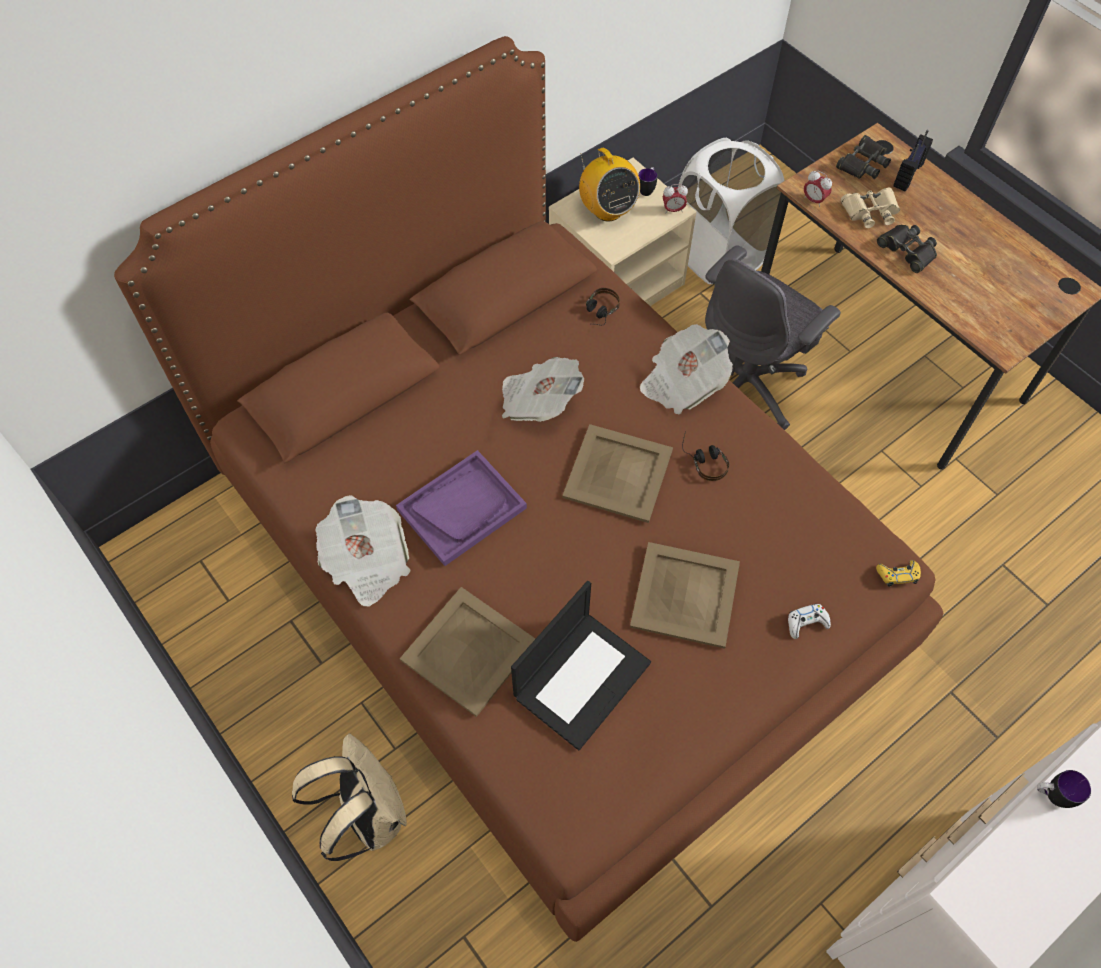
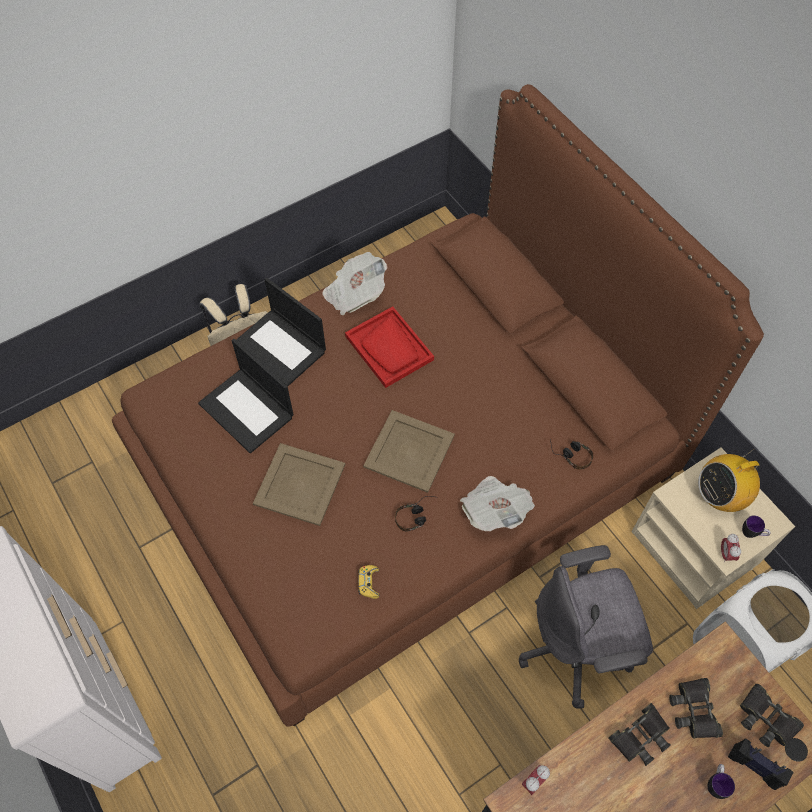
camera: 95 degrees right, 0 degrees up
purple tray [396,450,527,566] -> red tray [345,307,434,388]
beige tray [400,587,535,717] -> laptop [236,277,326,387]
newspaper [502,357,584,422] -> none
grey office chair [705,245,841,430] -> grey office chair turned 60 degrees counterclockwise [519,545,653,709]
white game controller [788,604,831,639] -> none
alarm clock [804,171,832,208] -> alarm clock moved to [522,765,550,795]
beige binoculars [841,188,900,228] -> black binoculars [669,678,723,738]
yellow game controller [876,560,921,587] -> yellow game controller moved to [358,565,379,599]
mug [1037,770,1091,808] -> mug moved to [708,764,735,799]

